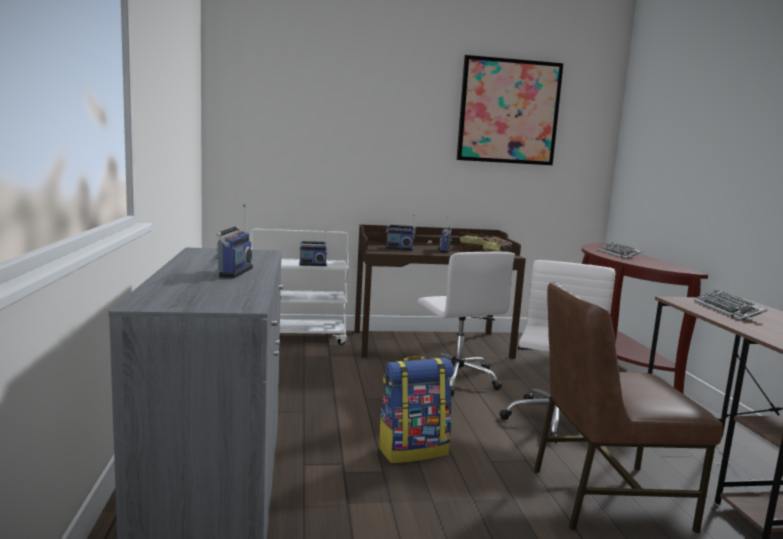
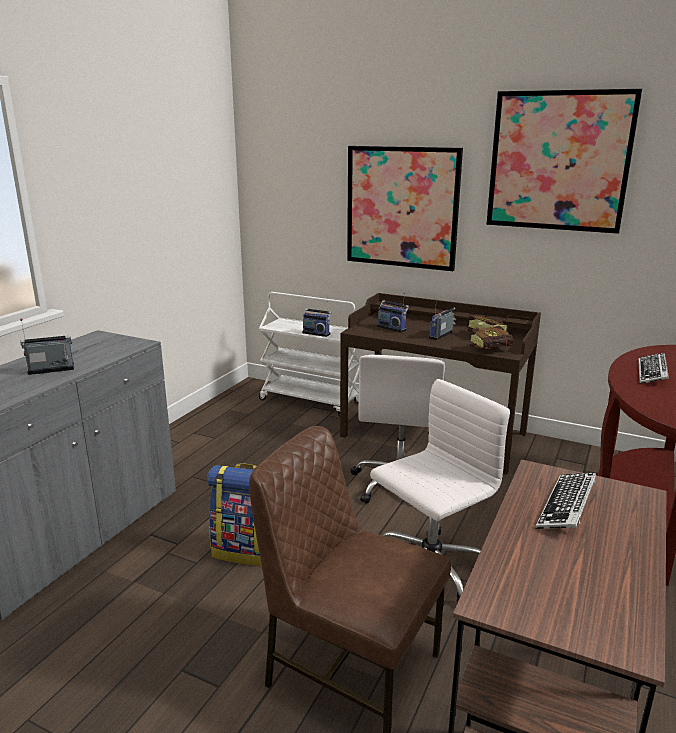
camera: 35 degrees right, 10 degrees up
radio [214,204,253,278] -> radio turned 150 degrees counterclockwise [20,319,74,375]
none -> picture [347,146,463,271]

